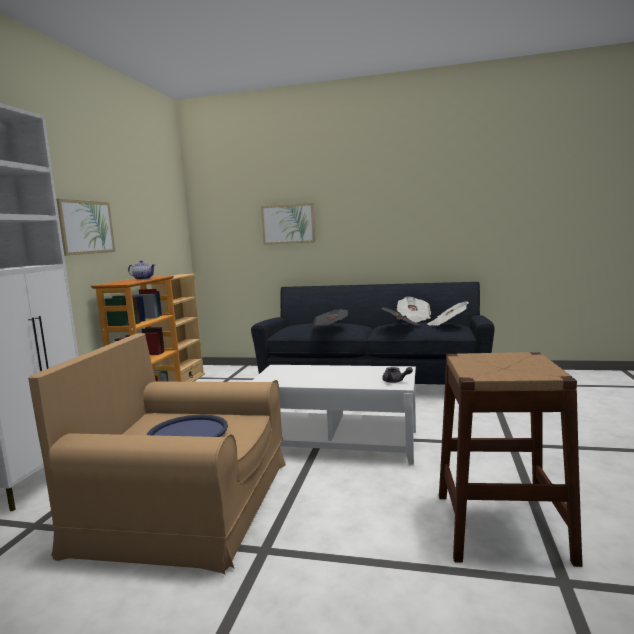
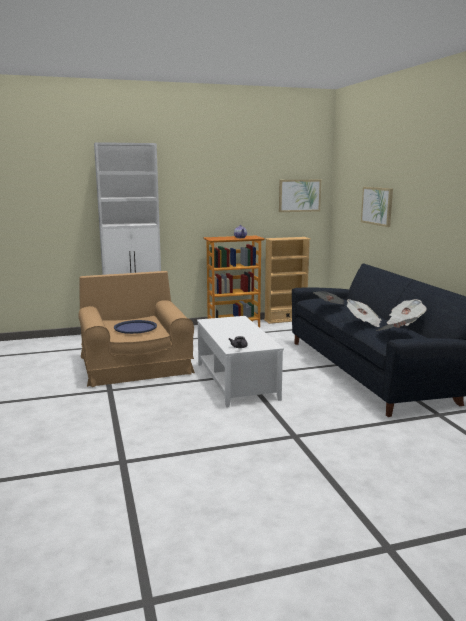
camera: 60 degrees right, 5 degrees up
picture [56,199,115,256] -> picture moved to [279,180,321,212]
brown stool [439,352,583,567] -> none

